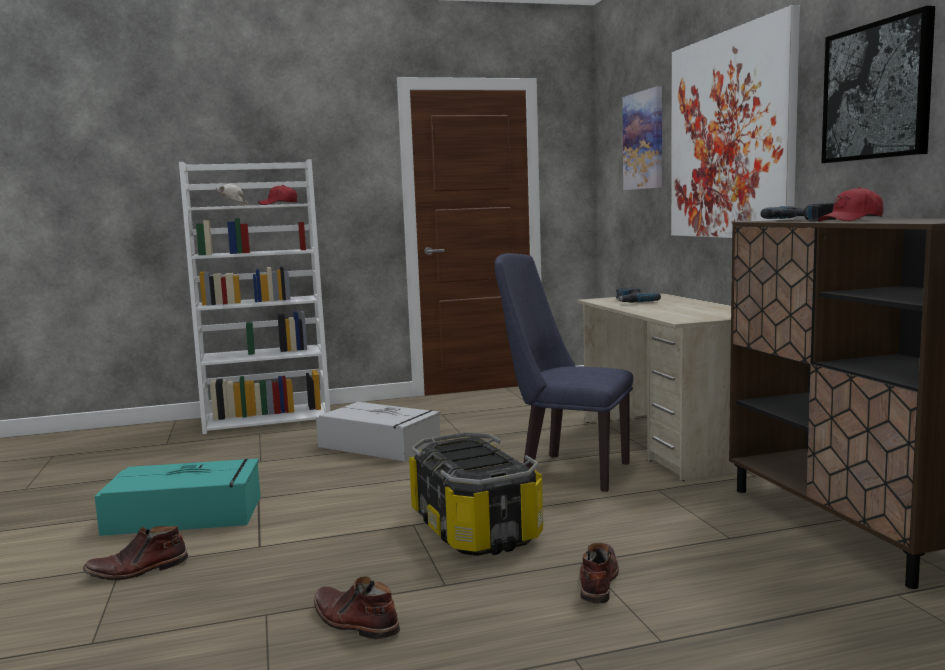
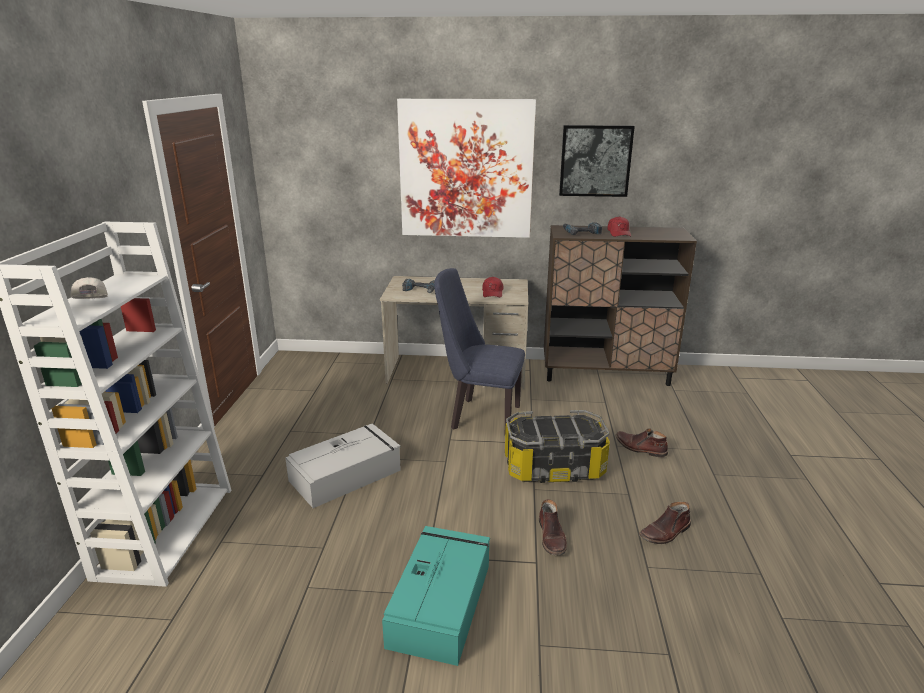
camera: 70 degrees left, 15 degrees up
brown boot [83,526,188,580] -> brown boot moved to [539,499,567,555]
red cap [258,185,298,205] -> red cap moved to [482,277,503,297]
blue chair [495,253,633,492] -> blue chair turned 60 degrees clockwise [434,268,525,430]
picture [623,86,662,190] -> none

